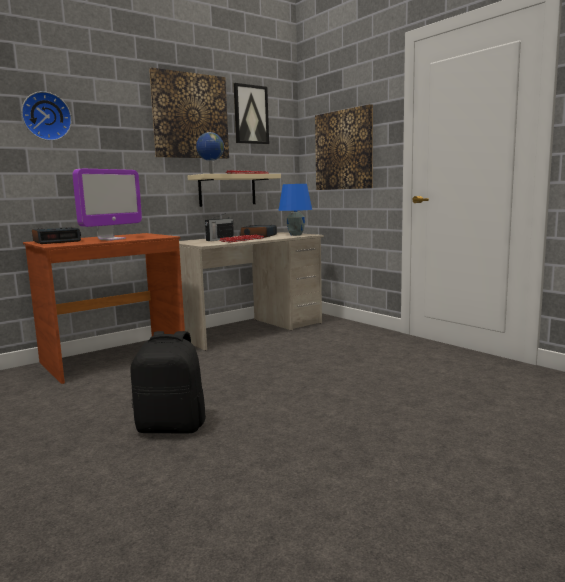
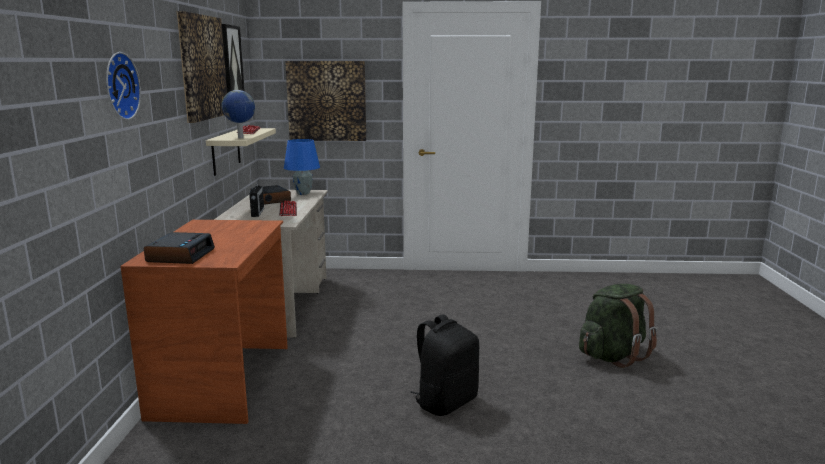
camera: 50 degrees left, 5 degrees up
monitor [72,169,142,241] -> none
none -> green backpack [579,284,657,368]

